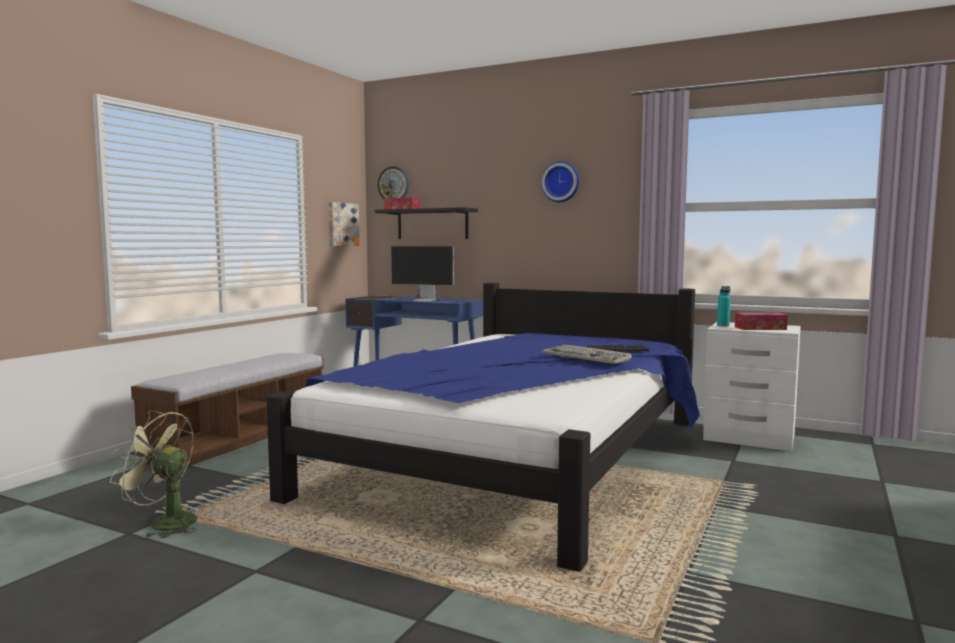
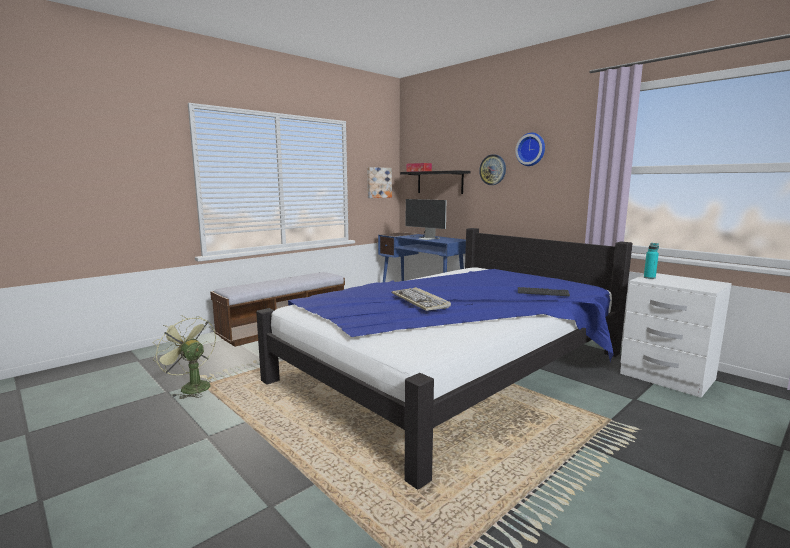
camera: 20 degrees right, 5 degrees up
wall clock [378,166,409,199] -> wall clock moved to [479,154,506,185]
keyboard [542,345,632,364] -> keyboard moved to [392,287,451,311]
tissue box [735,313,788,330] -> none

